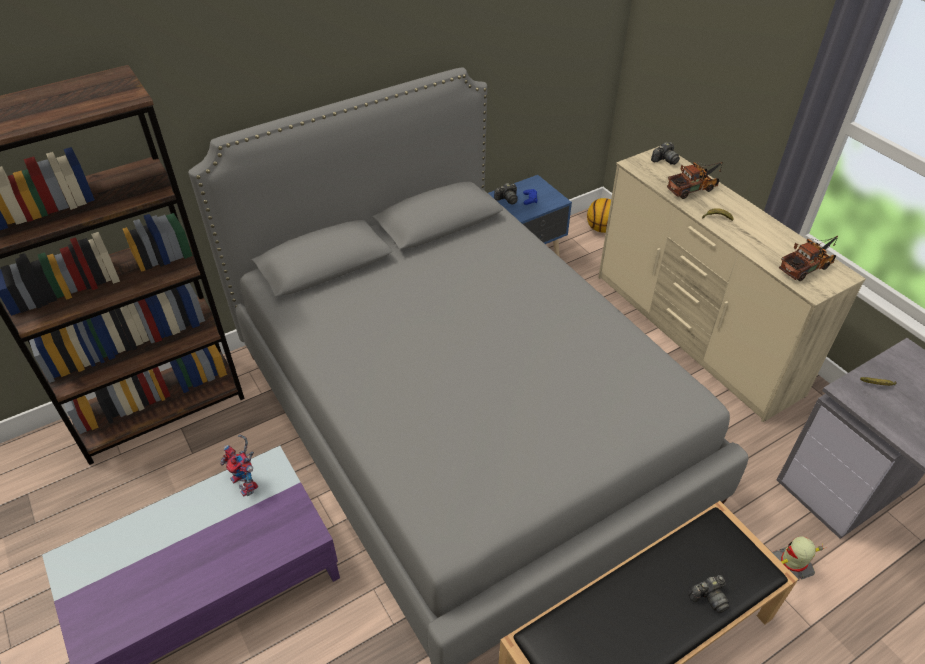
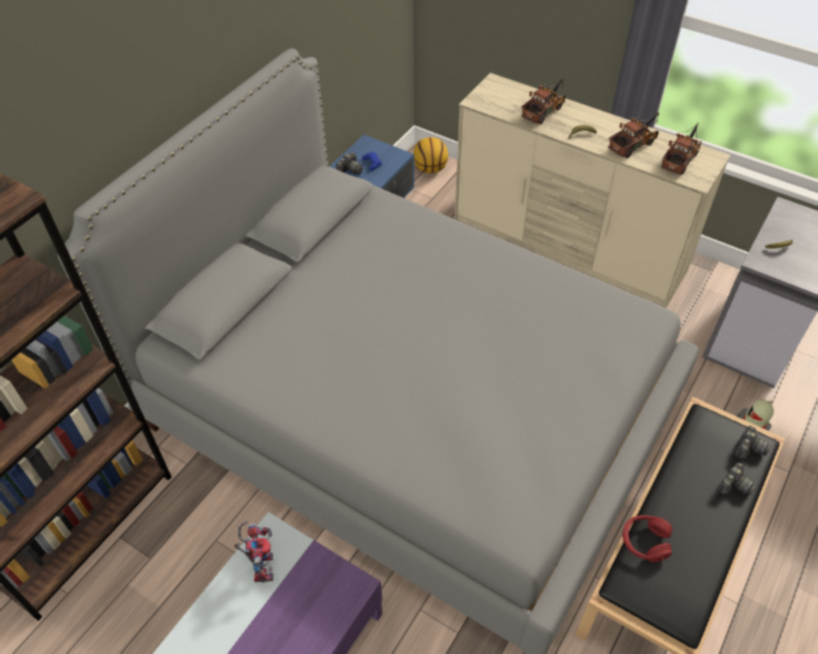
camera: 25 degrees left, 5 degrees up
toy robot [220,434,258,496] -> toy robot turned 120 degrees counterclockwise [234,521,273,582]
camera [651,142,680,165] -> camera moved to [735,426,771,459]
none -> toy truck [608,112,659,158]
none -> red headphones [623,515,673,562]

